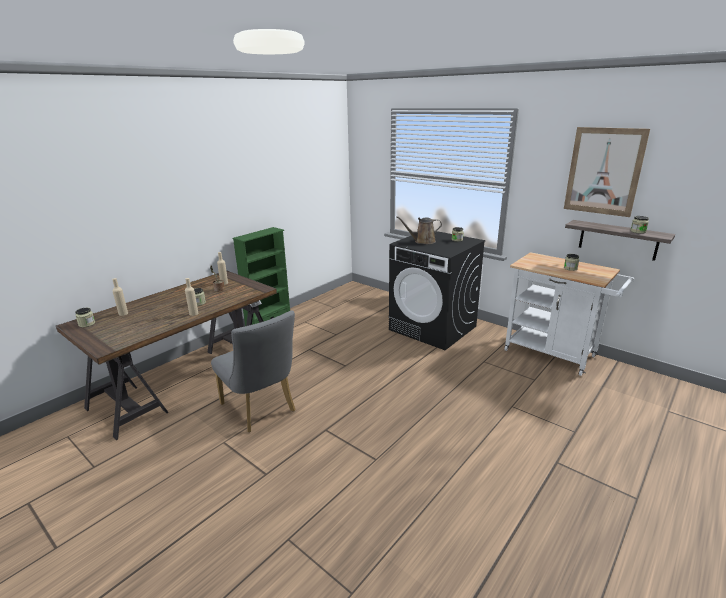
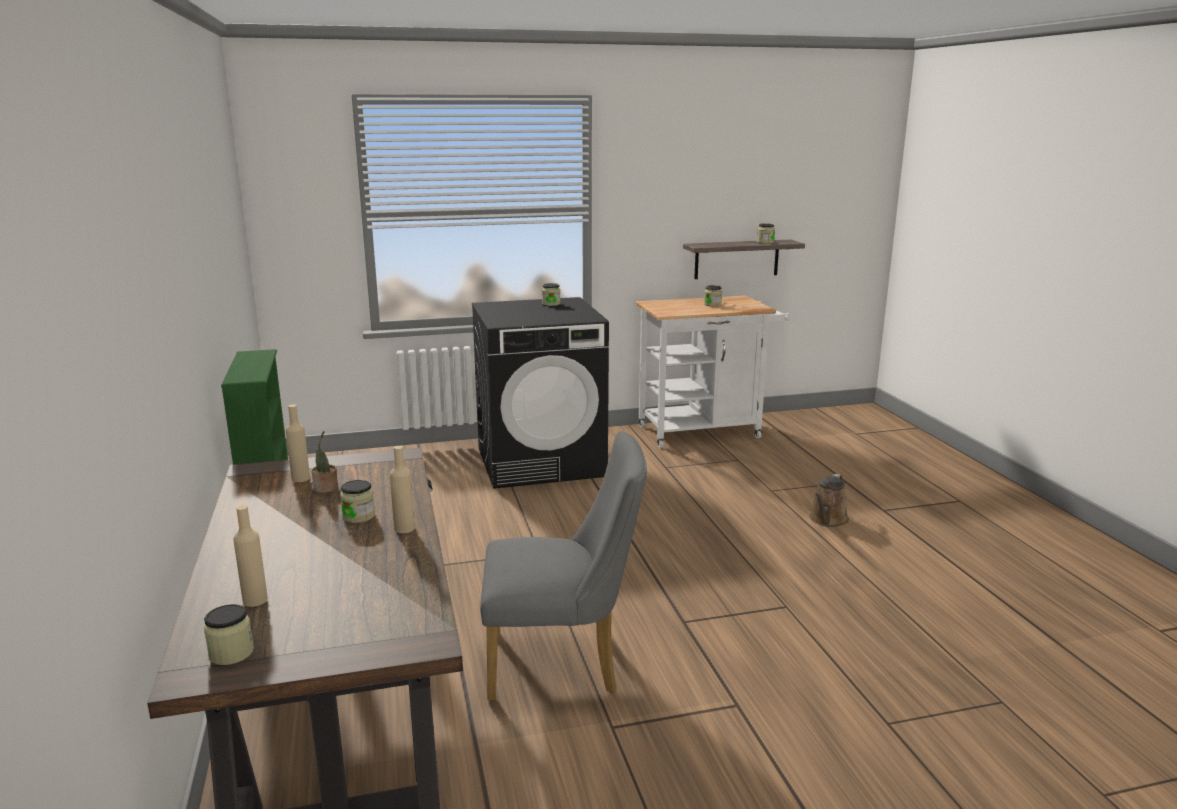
camera: 55 degrees left, 5 degrees down
brown watering can [396,216,442,244] -> brown watering can moved to [809,474,849,527]
picture [564,127,650,217] -> none

